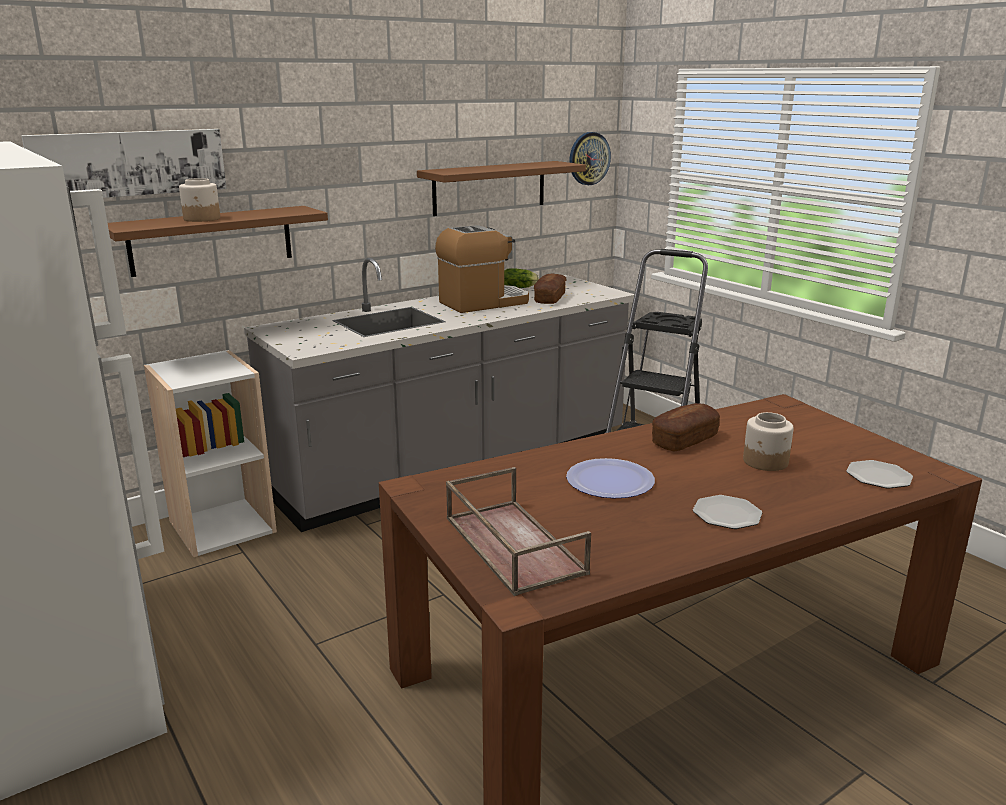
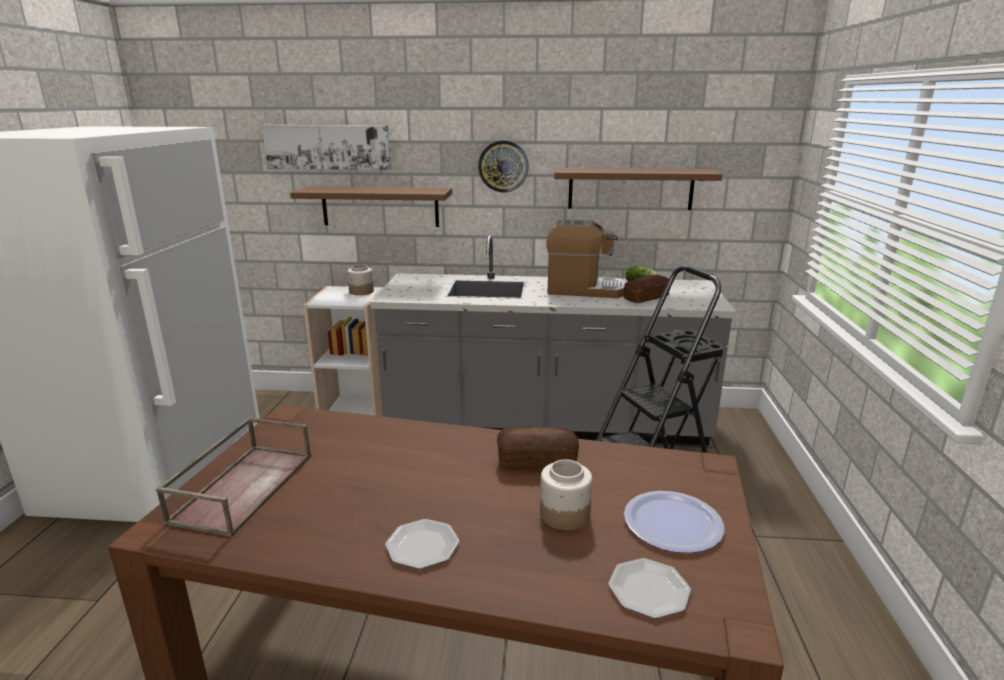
camera: 40 degrees right, 0 degrees up
jar [179,178,220,222] -> jar moved to [347,264,374,295]
plate [566,458,655,498] -> plate moved to [624,491,725,553]
wall clock [569,132,611,185] -> wall clock moved to [478,140,529,192]

